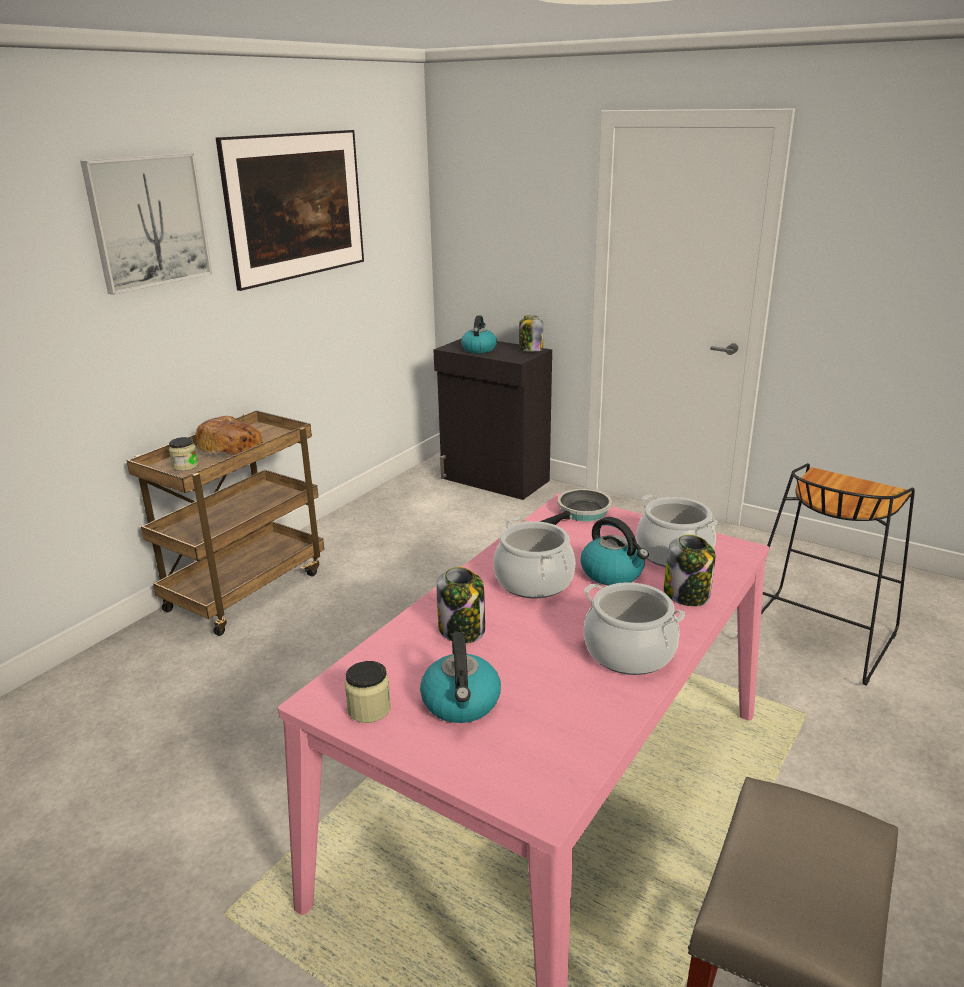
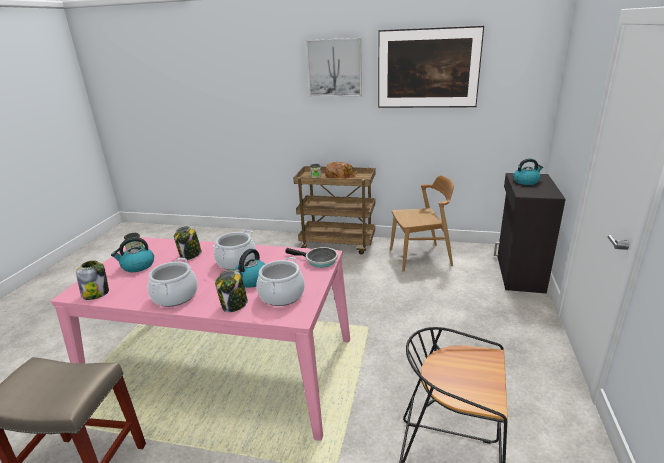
camera: 70 degrees right, 0 degrees up
jar [519,315,543,352] -> jar moved to [76,261,109,300]
none -> brown chair [390,175,454,272]

